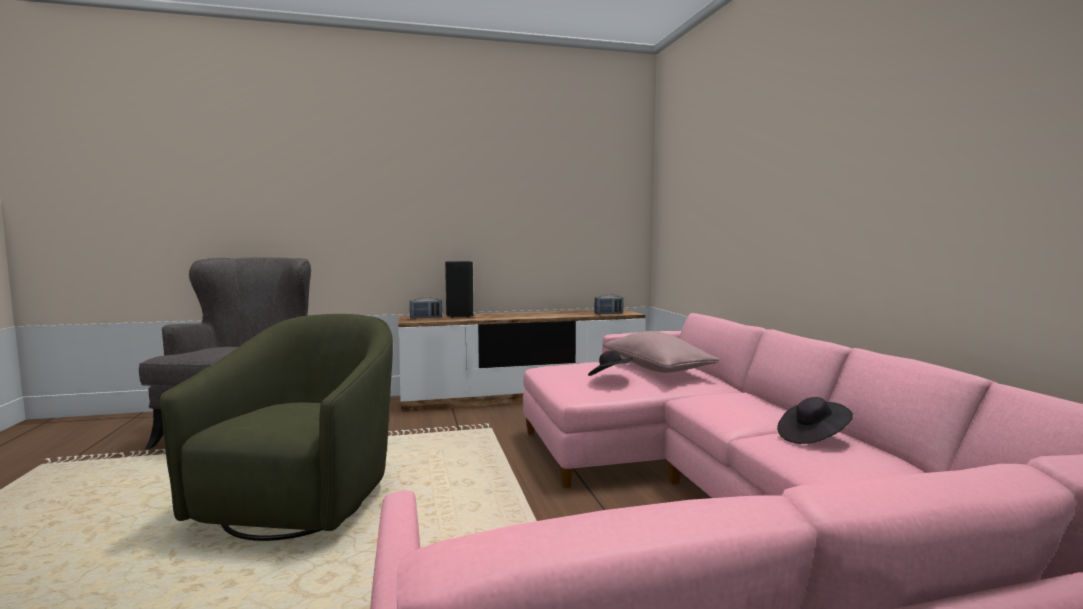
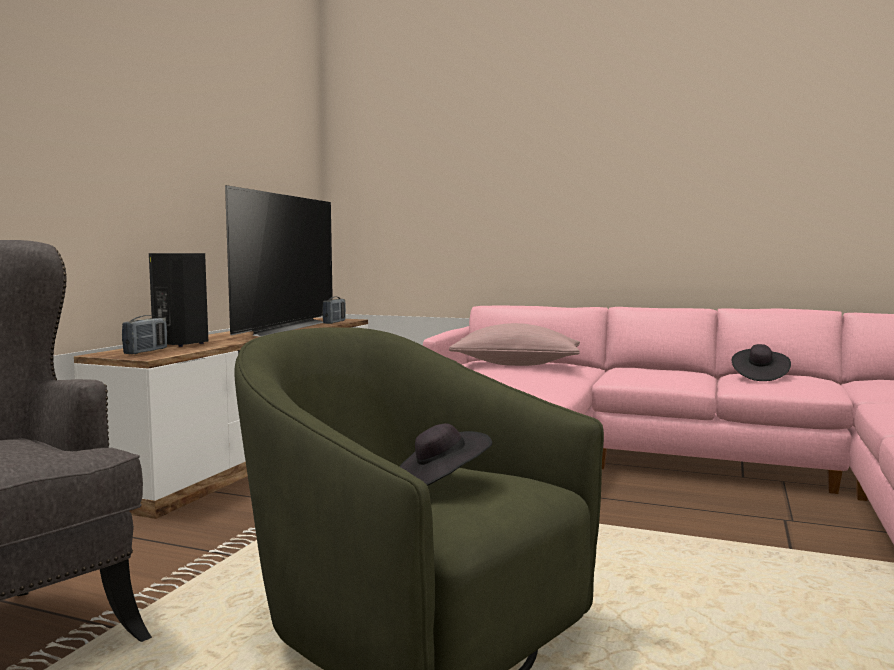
camera: 55 degrees left, 0 degrees up
black hat [588,350,633,376] -> black hat moved to [399,424,492,486]
none -> television [225,185,333,337]

